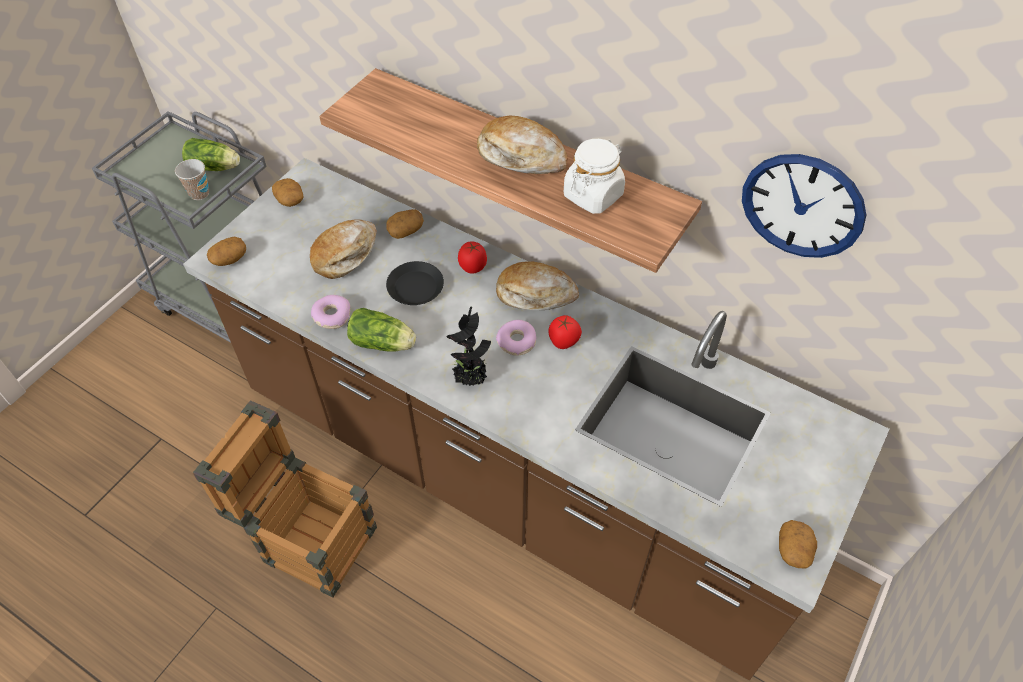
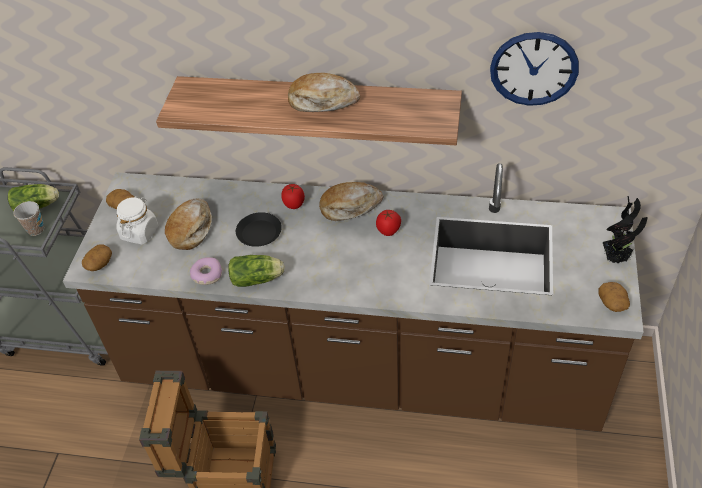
camera: 20 degrees left, 5 degrees down
potato [386,209,424,239] -> none
potted plant [446,306,491,386] -> potted plant moved to [603,196,648,263]
donut [496,320,537,356] -> none
white jar [564,139,625,214] -> white jar moved to [116,196,158,244]

